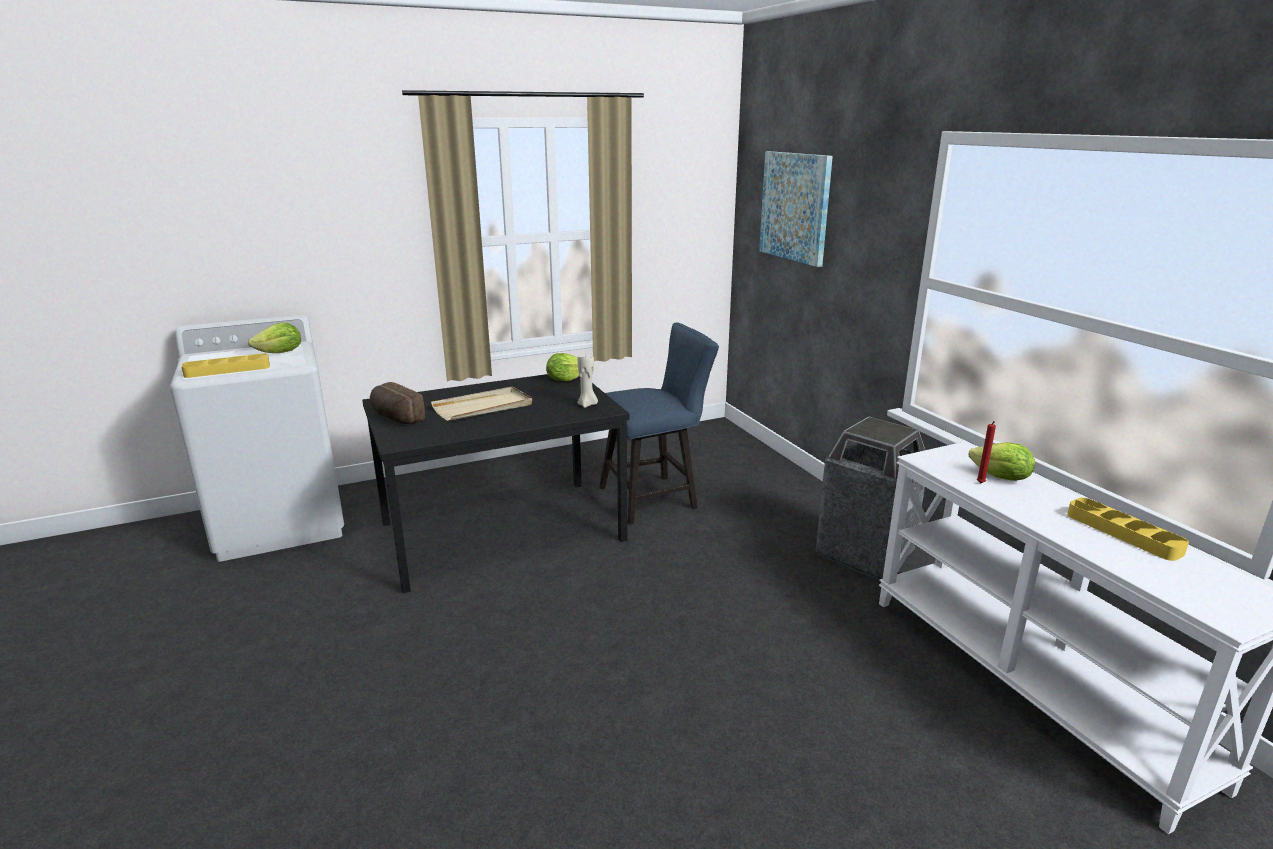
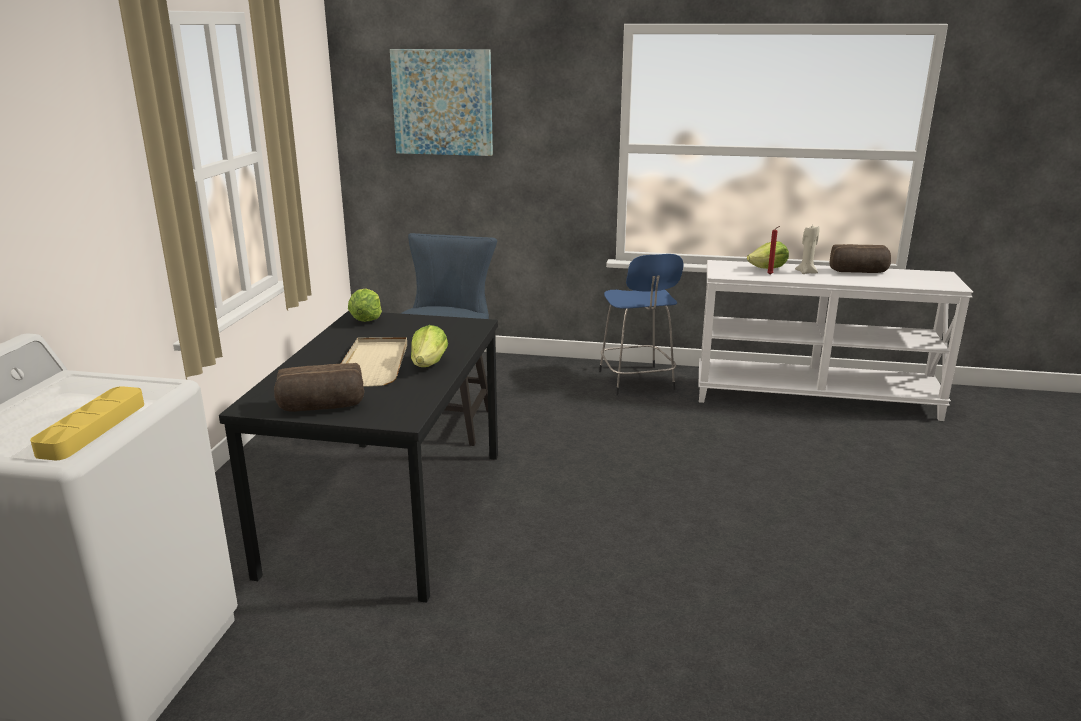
camera: 55 degrees left, 0 degrees up
lettuce [248,323,301,353] -> lettuce moved to [411,325,448,367]
beige candle [578,354,598,408] -> beige candle moved to [795,226,820,274]
trash can [816,417,925,580] -> blue stool [599,254,684,395]
yellow tray [1067,498,1189,561] -> bread [830,244,891,273]

